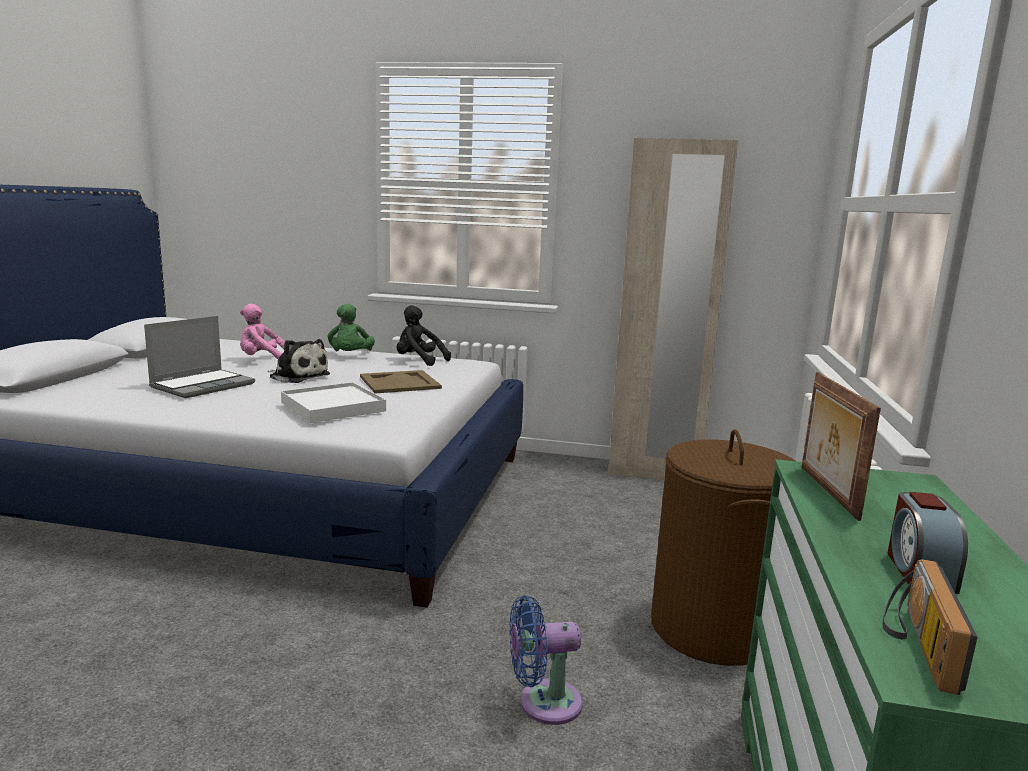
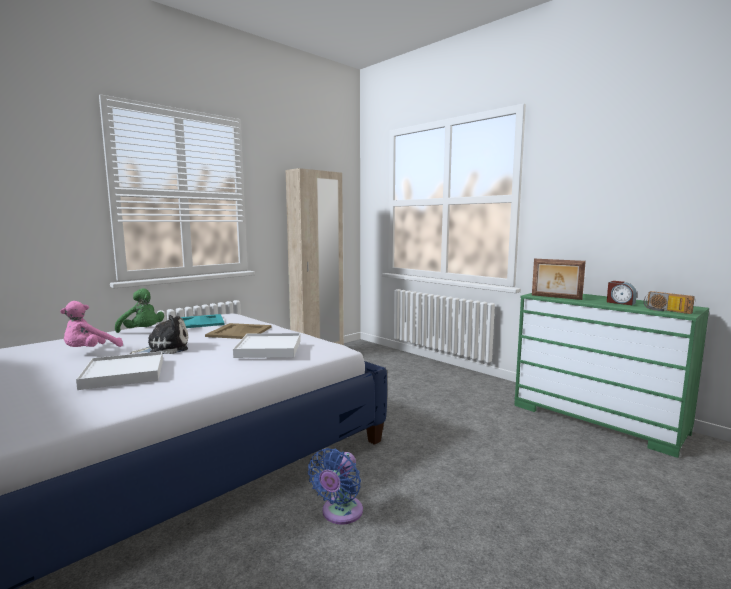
camera: 55 degrees left, 5 degrees down
laptop [144,316,255,398] -> white tray [76,351,163,390]
black plush toy [396,305,451,366] -> turquoise tray [181,314,225,328]
blue fan [510,595,583,725] -> blue fan moved to [308,448,363,525]
brown laundry basket [651,429,795,666] -> none

